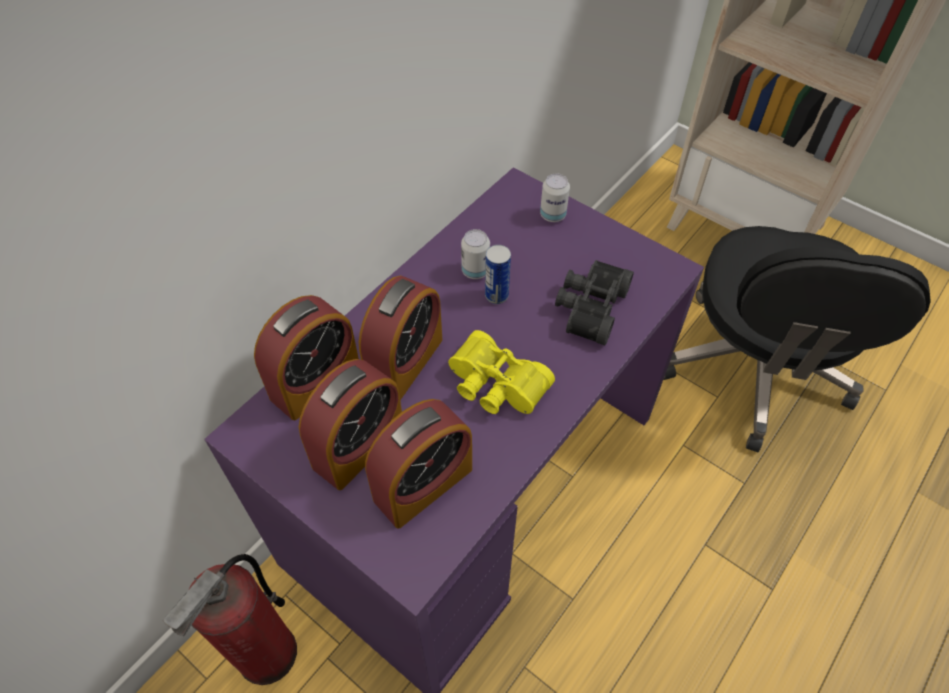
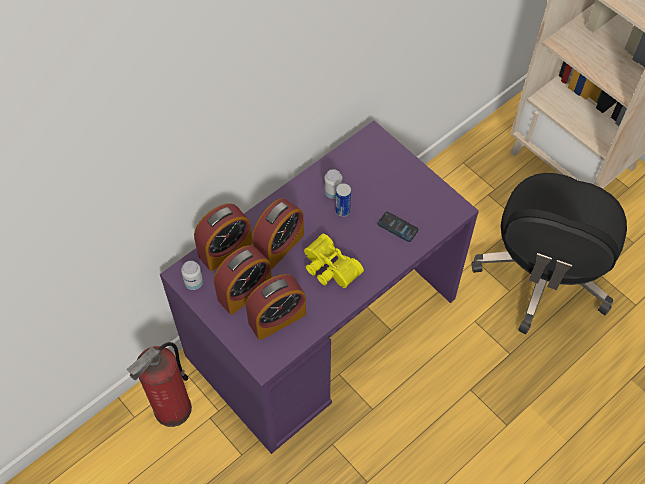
camera: 10 degrees right, 5 degrees up
can [540,174,570,222] -> can moved to [181,261,203,290]
black binoculars [555,260,634,345] -> phone [378,212,419,242]

